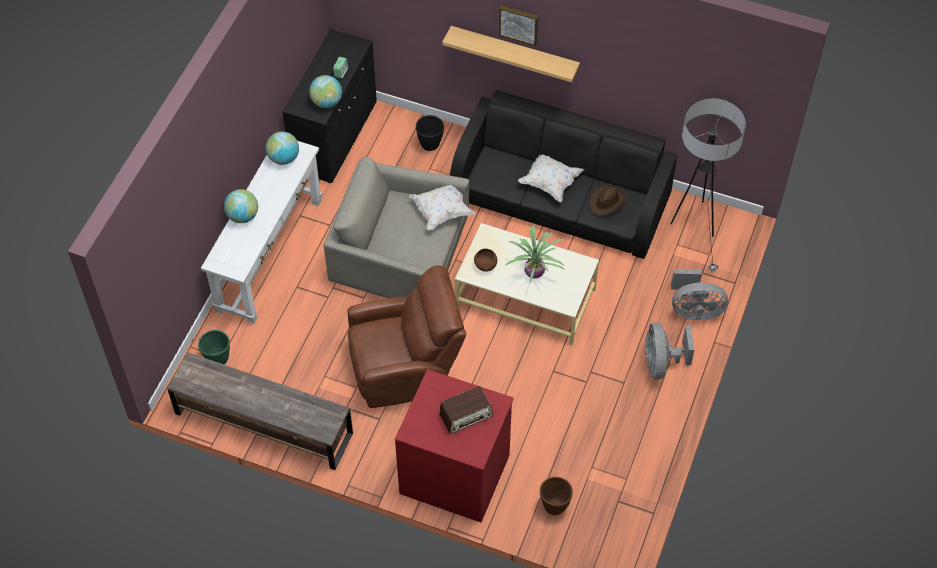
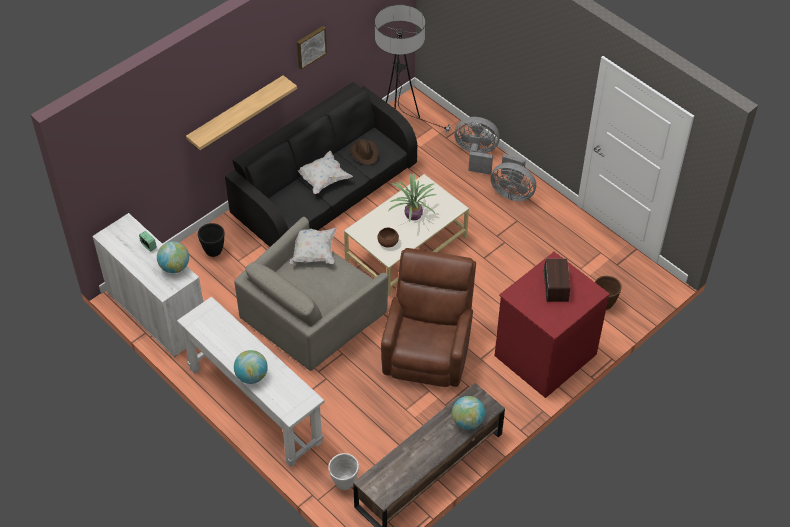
camera: 65 degrees left, 5 degrees down
green planter [198,330,230,364] -> white planter [329,453,359,490]
globe [266,132,299,165] -> globe moved to [452,396,485,430]
black cabinet [282,29,377,184] -> white cabinet [92,213,203,357]
picture [499,5,538,46] -> picture moved to [297,26,327,70]
grey fan [671,269,728,320] -> grey fan turned 105 degrees counterclockwise [454,117,500,175]

